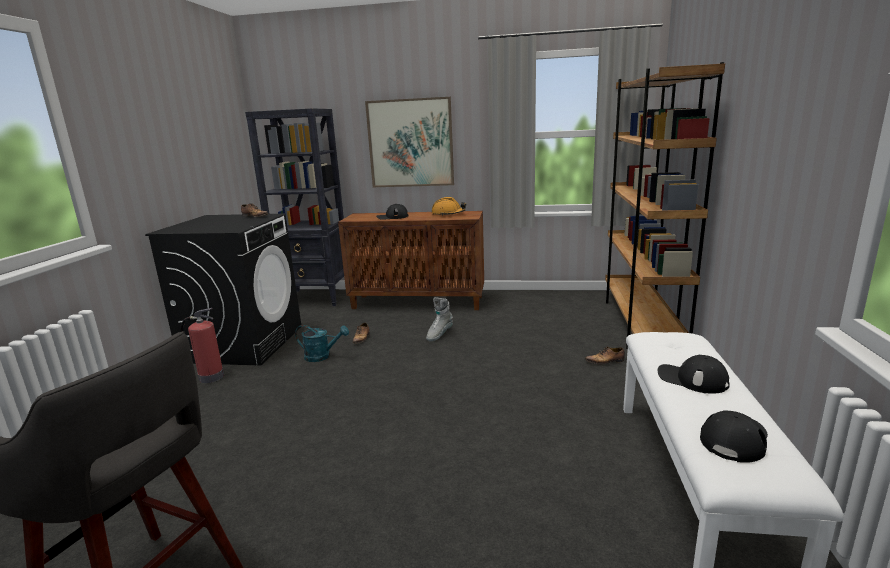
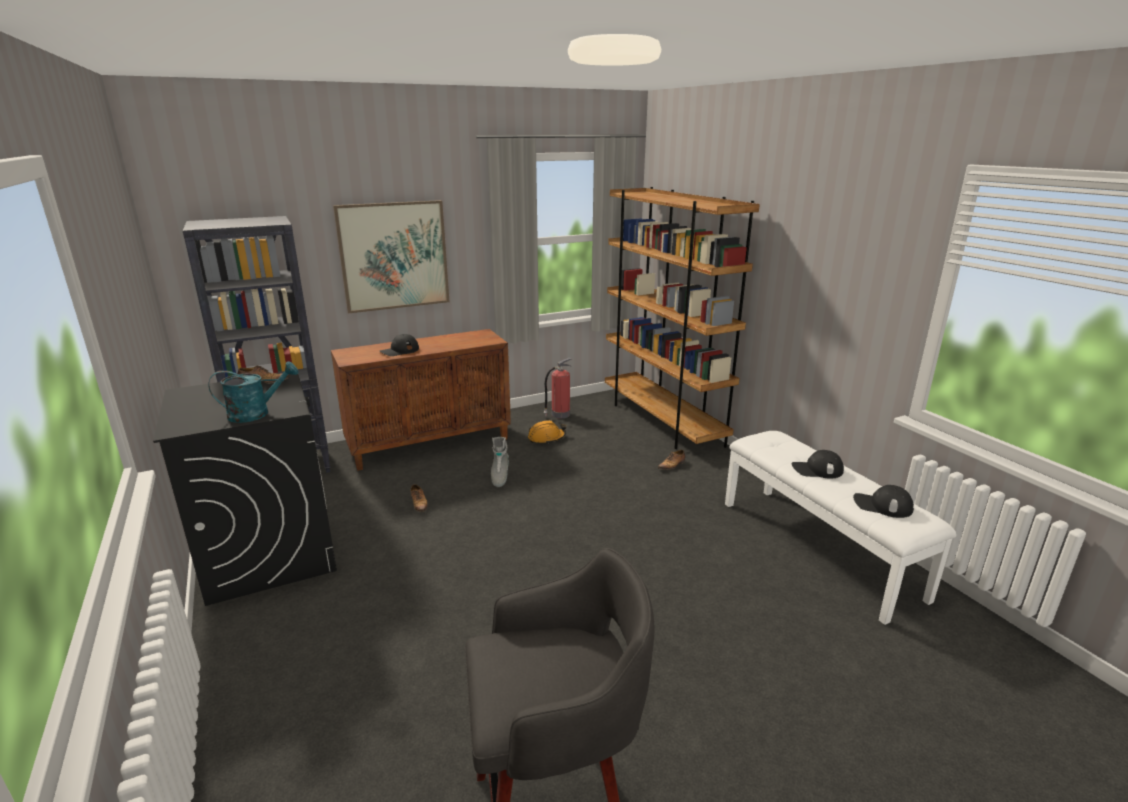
camera: 35 degrees left, 5 degrees up
fire extinguisher [180,308,224,383] -> fire extinguisher moved to [544,358,571,419]
turquoise watering can [295,325,349,362] -> turquoise watering can moved to [209,361,299,423]
orange hard hat [431,197,466,216] -> orange hard hat moved to [528,420,566,444]
black cap [700,410,768,463] -> black cap turned 75 degrees counterclockwise [853,485,914,518]

